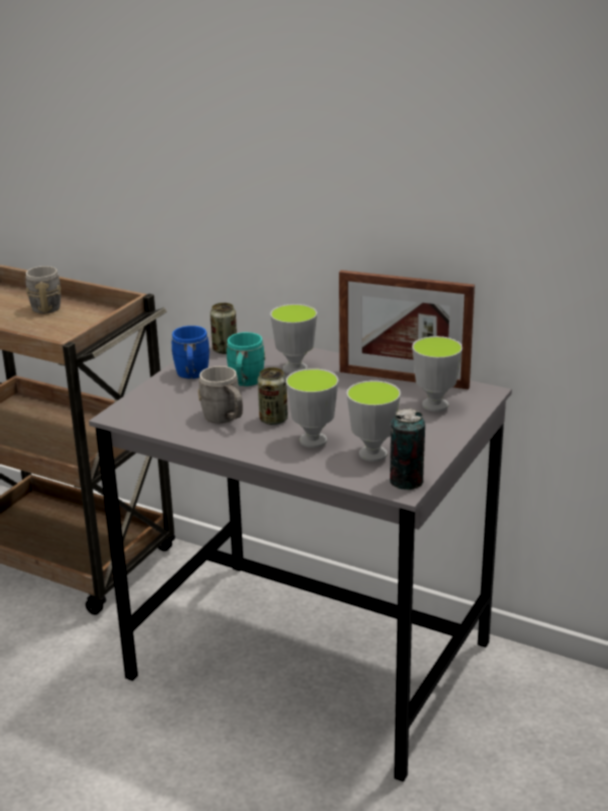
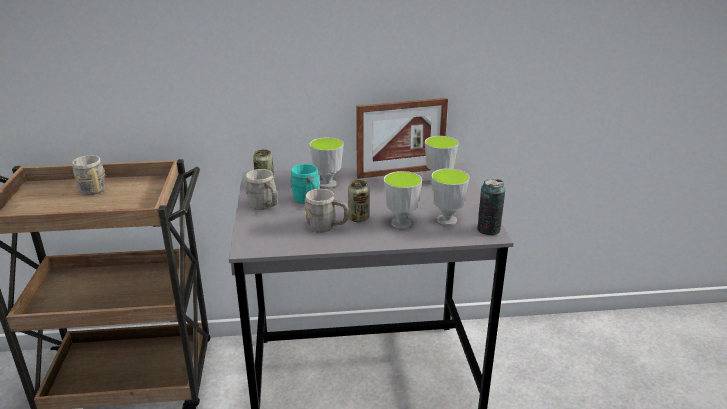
camera: 35 degrees left, 0 degrees up
blue mug [171,326,210,379] -> grey mug [245,169,278,210]

